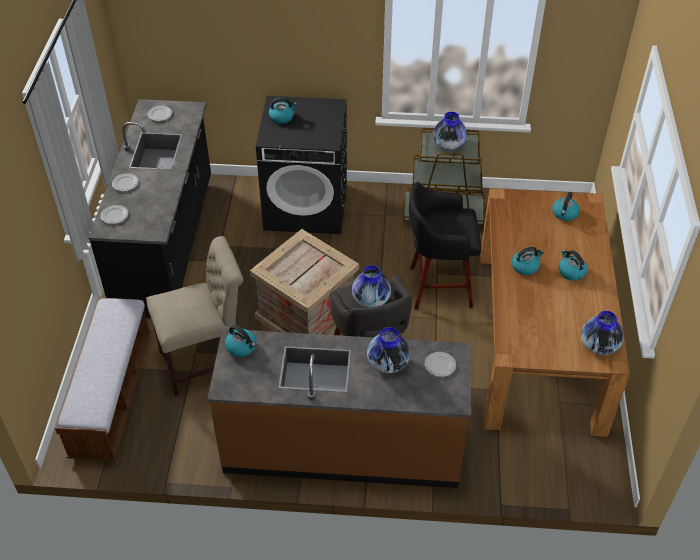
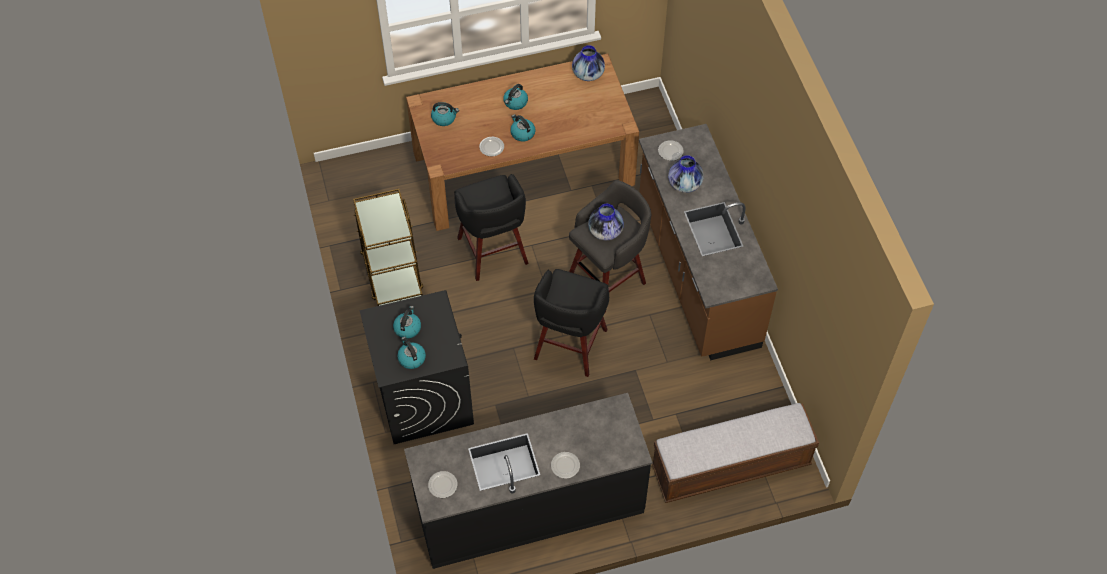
camera: 110 degrees left, 10 degrees up
plate [101,205,128,224] -> plate moved to [479,137,504,156]
beige chair [146,236,244,397] -> none
kettle [225,325,257,357] -> kettle moved to [393,306,421,339]
crate [250,229,359,335] -> black stool [534,269,609,377]
vase [433,112,467,150] -> none

